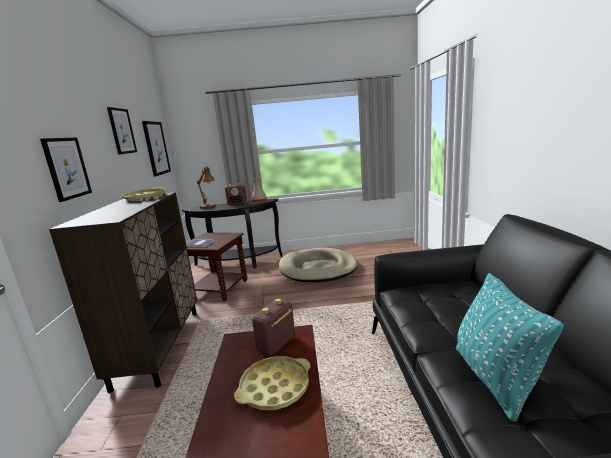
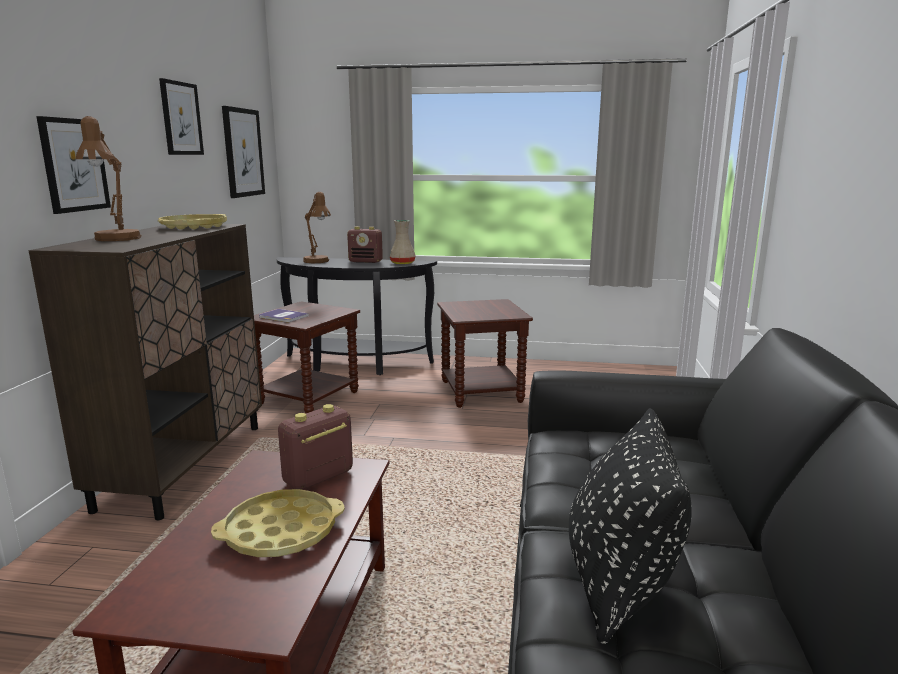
camera: 10 degrees right, 0 degrees up
beige dog bed [279,248,358,282] -> brown side table [437,299,533,408]
turquoise pillow [456,273,564,422] -> black pillow [569,408,692,644]
none -> brown table lamp [76,116,141,241]

